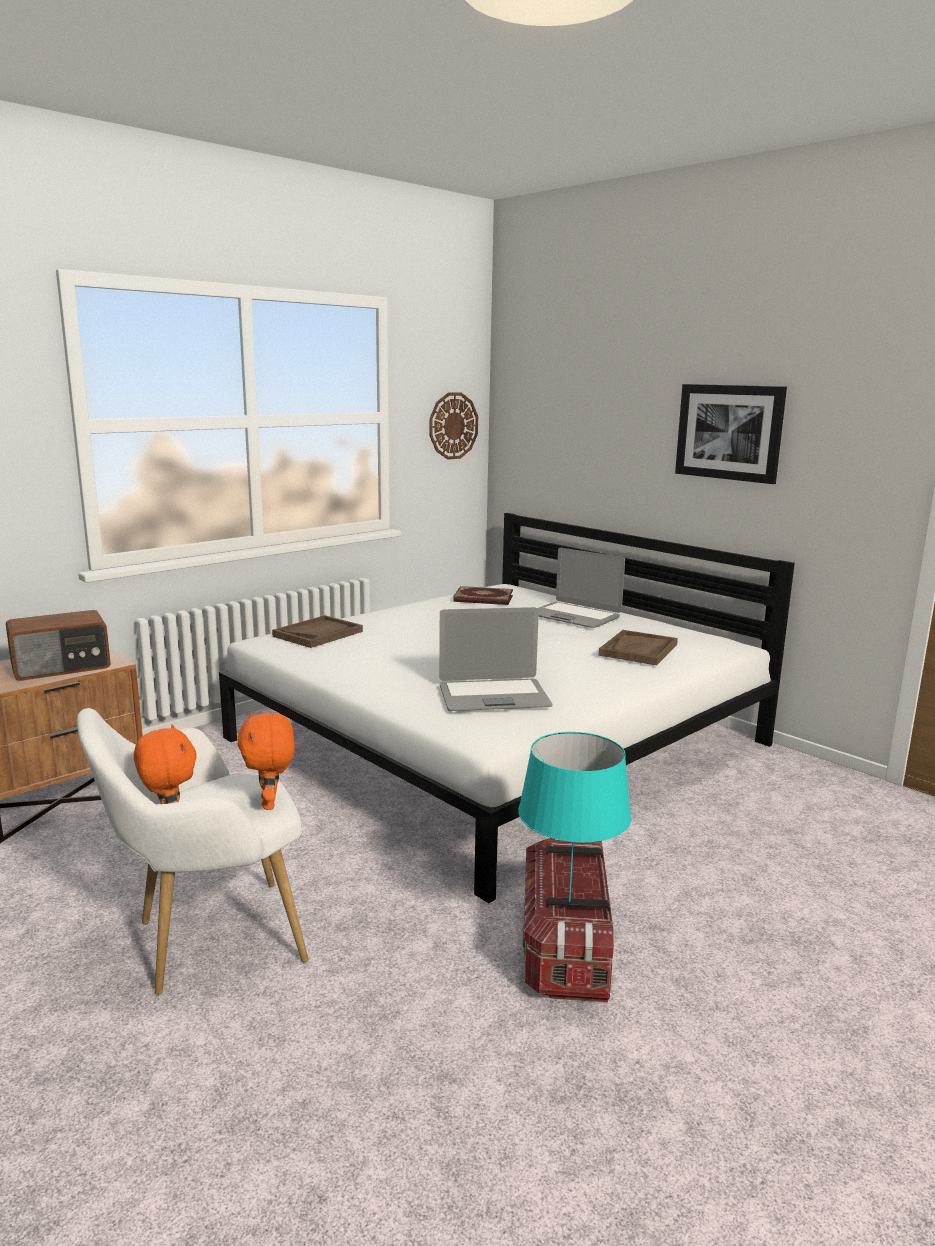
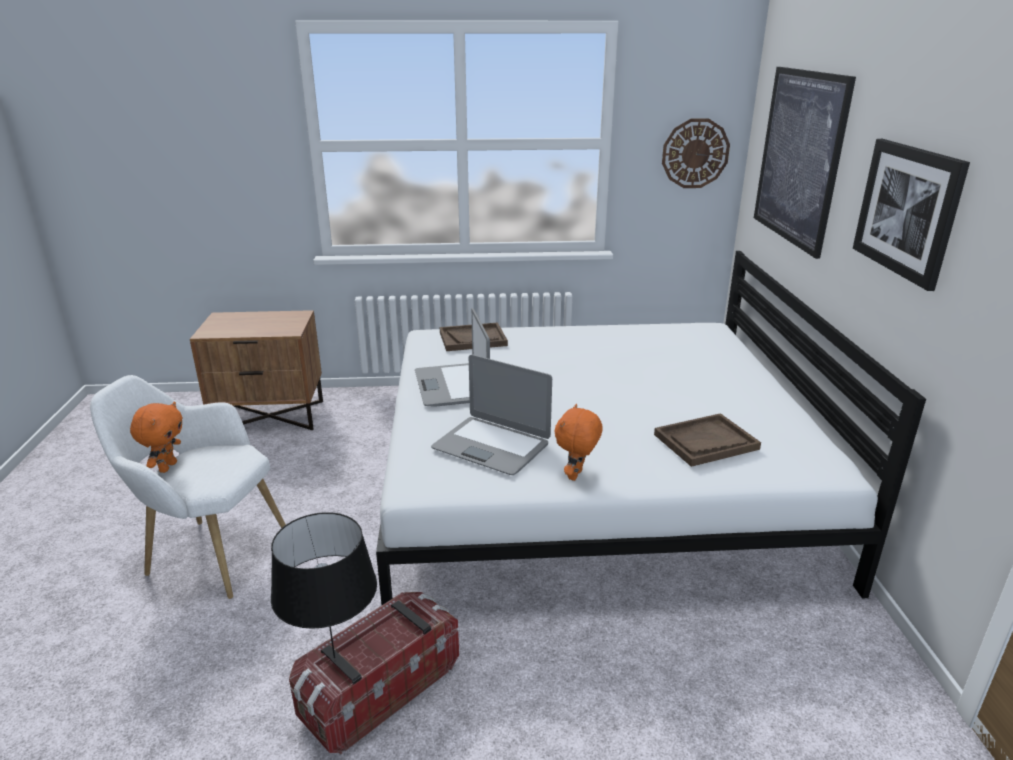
camera: 40 degrees right, 10 degrees up
radio [6,610,111,681] -> none
orange plush toy [238,712,295,810] -> orange plush toy moved to [555,404,603,481]
book [453,586,513,605] -> none
turquoise table lamp [518,732,631,902] -> black table lamp [271,512,377,659]
laptop [537,548,625,628] -> laptop moved to [415,308,490,407]
none -> picture [754,67,856,259]

